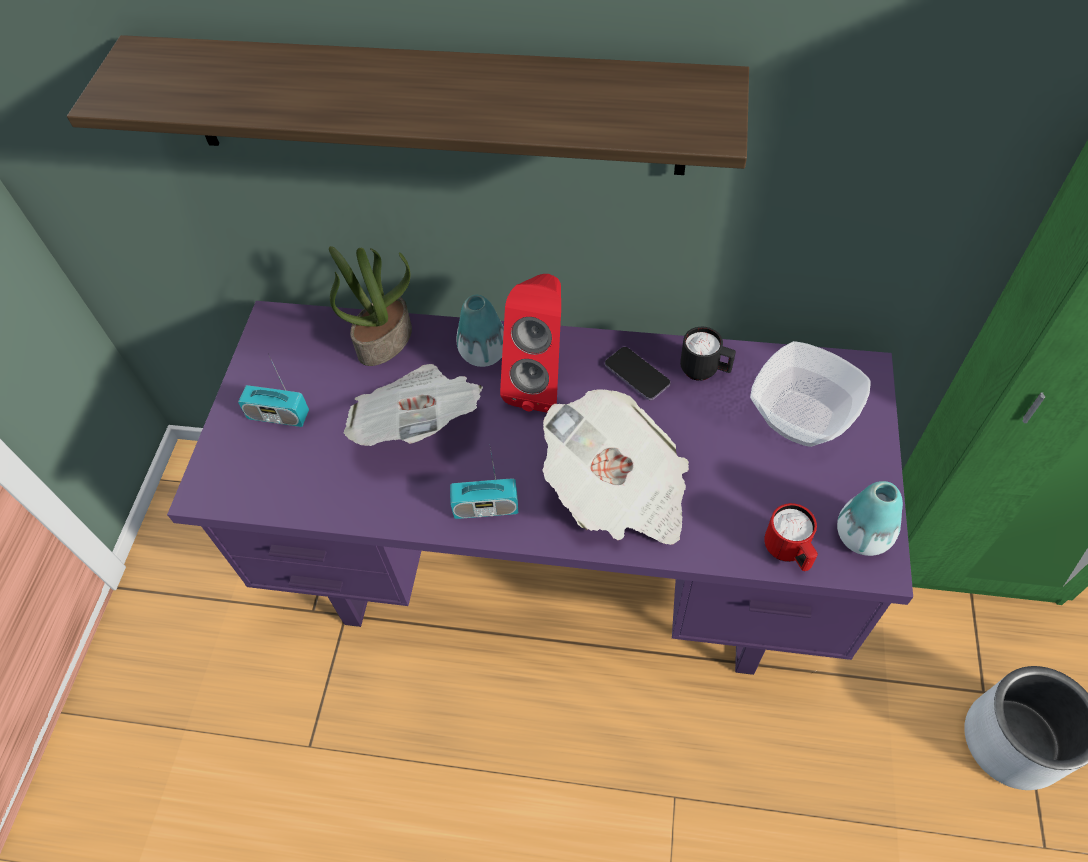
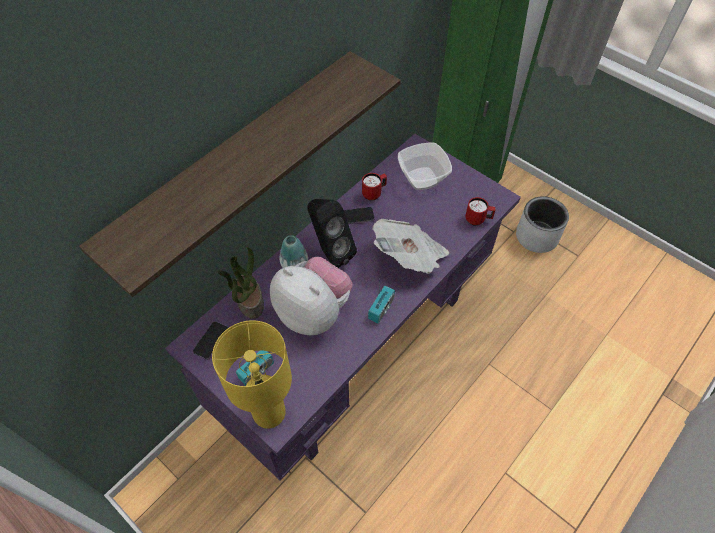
camera: 60 degrees left, 0 degrees up
newspaper [344,364,483,446] -> plush toy [270,257,353,335]
red speaker [500,274,561,413] -> black speaker [307,199,357,268]
black mug [680,327,736,381] -> red mug [362,173,387,201]
vase [837,481,903,556] -> none
none -> phone [193,322,228,360]
none -> yellow table lamp [212,320,292,429]

